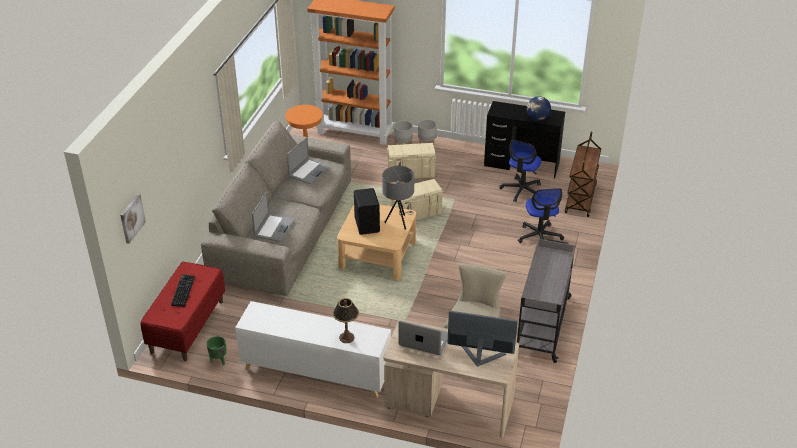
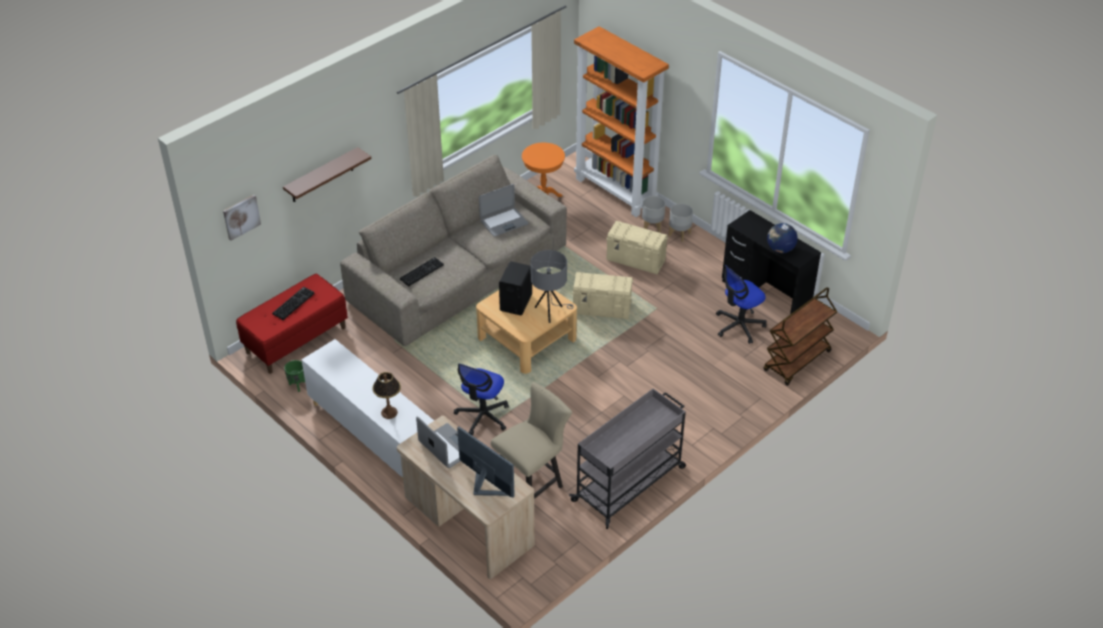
camera: 30 degrees right, 5 degrees up
laptop [252,192,294,241] -> keyboard [400,257,444,286]
office chair [518,188,564,243] -> office chair moved to [454,364,509,435]
none -> brown shelf [283,147,371,202]

